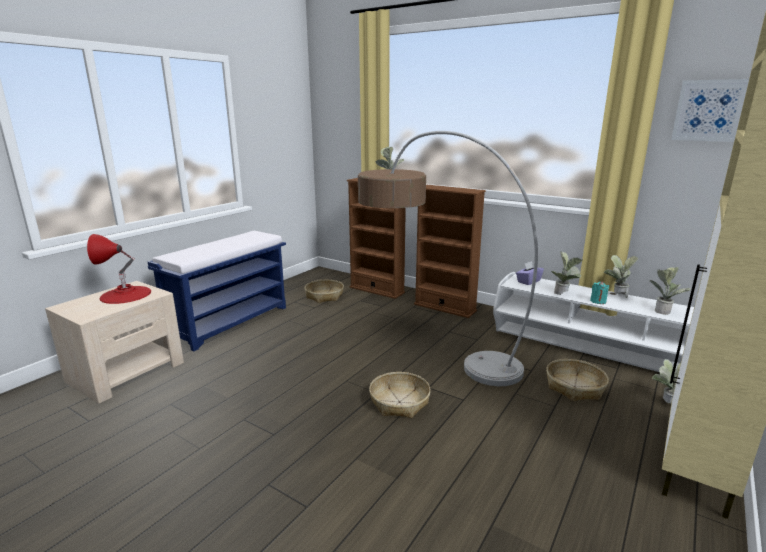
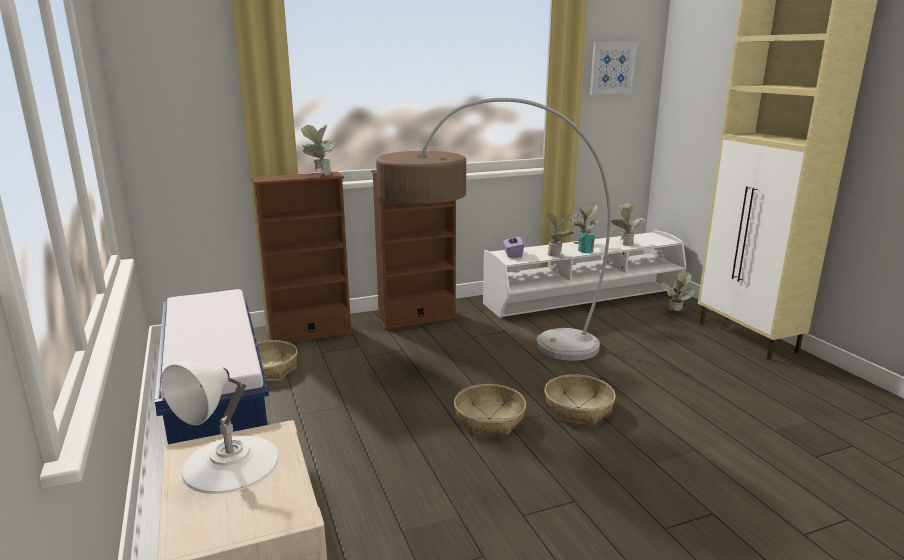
camera: 55 degrees left, 0 degrees up
red table lamp [87,234,151,304] -> white table lamp [161,362,280,494]
basket [546,359,609,401] -> basket moved to [454,384,526,435]

